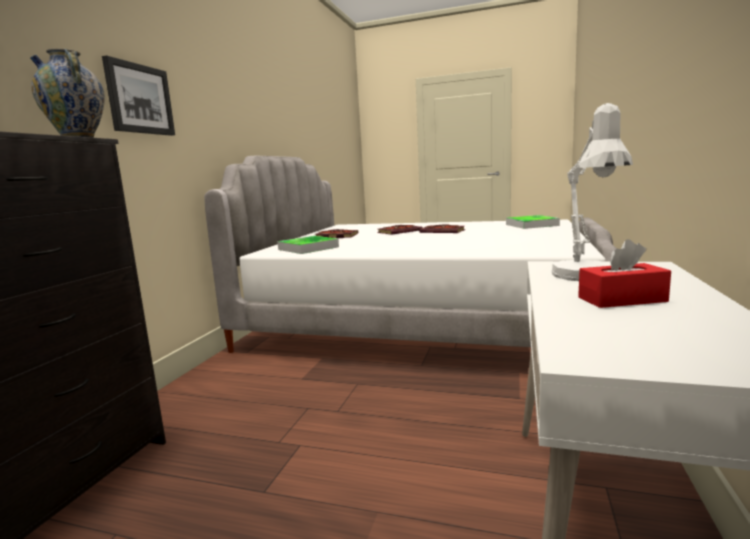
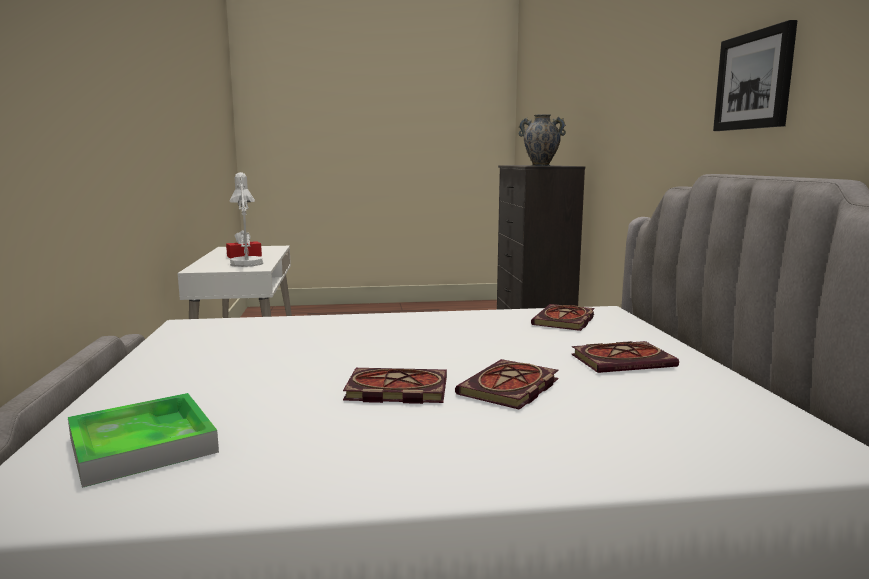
camera: 155 degrees right, 0 degrees up
picture [102,55,175,136] -> picture moved to [713,20,798,131]
tray [277,236,339,254] -> book [531,304,595,331]

